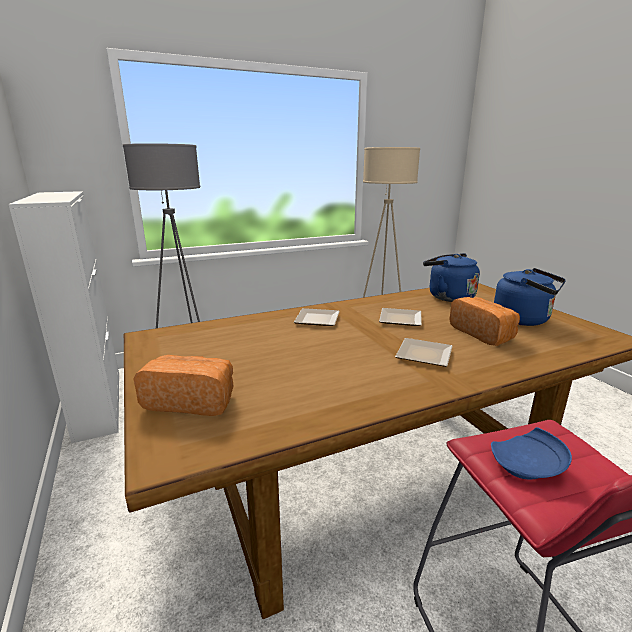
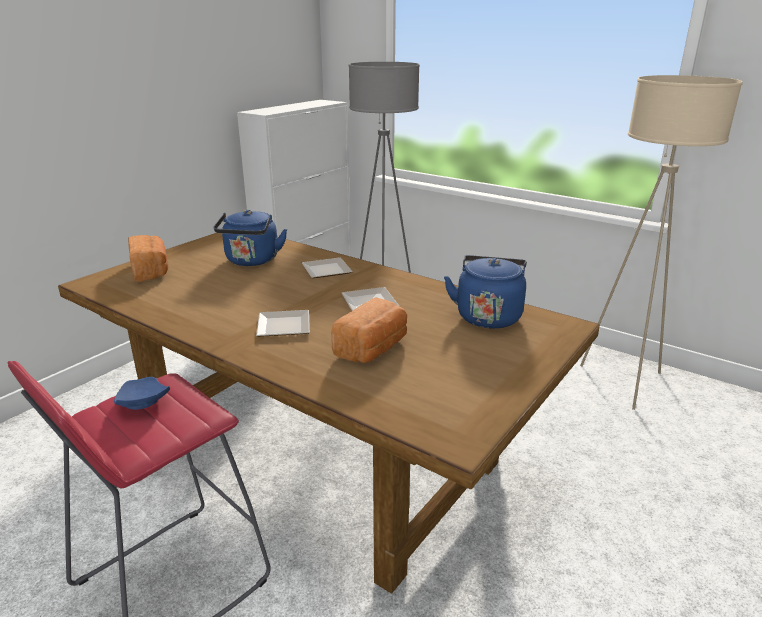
camera: 60 degrees right, 5 degrees up
blue kettle [494,268,566,326] -> blue kettle moved to [214,210,287,266]

